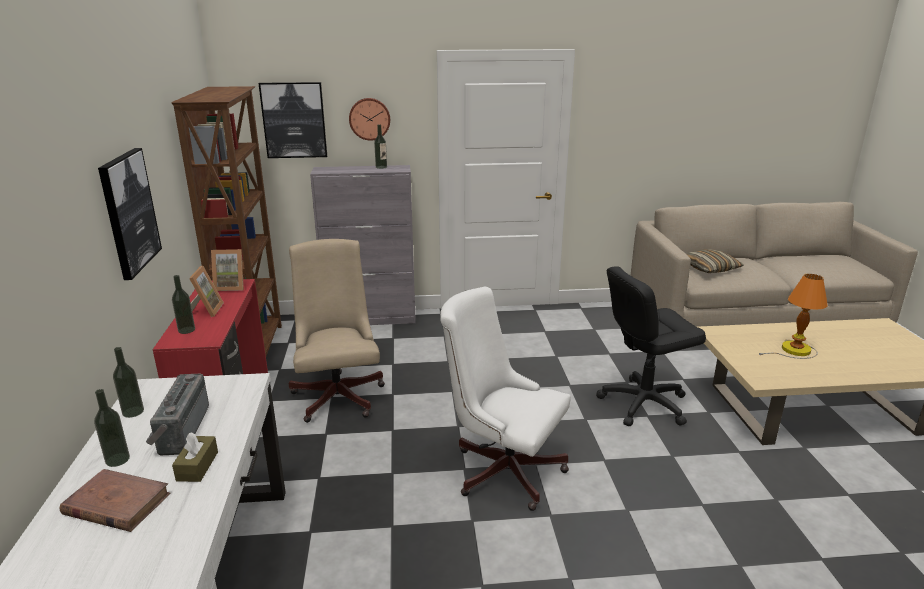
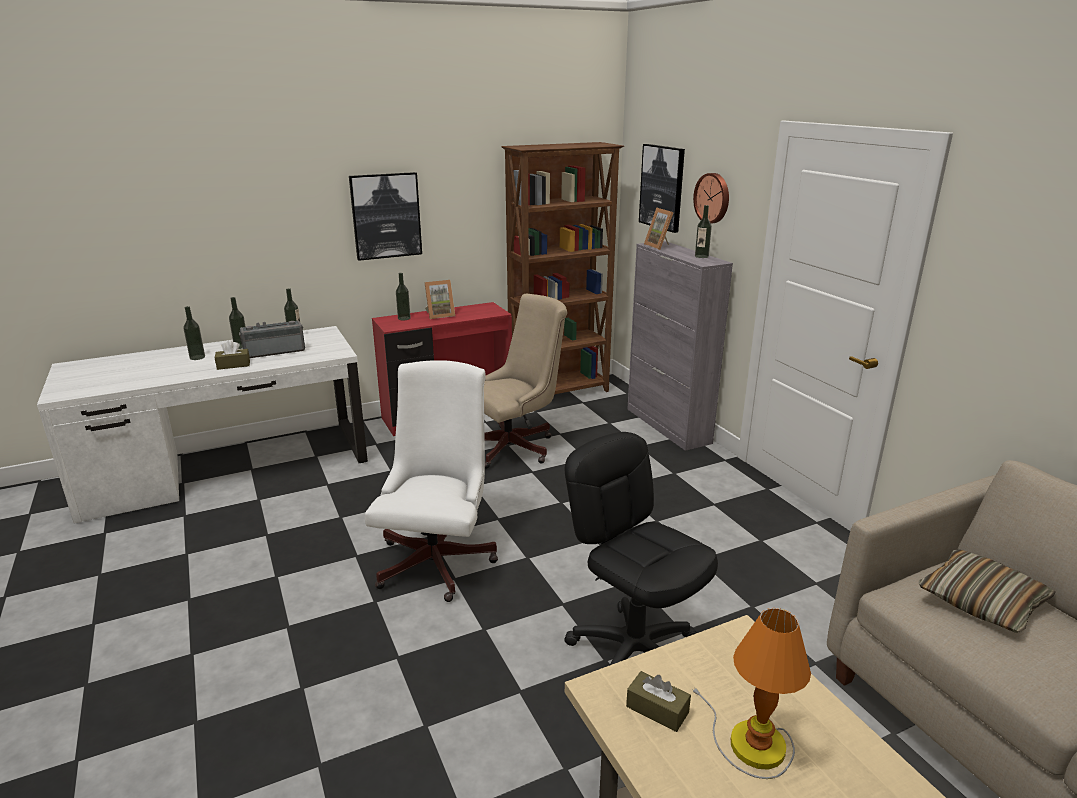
camera: 70 degrees right, 0 degrees up
brown book [60,469,170,532] -> bottle [184,306,205,360]
picture frame [211,249,244,291] -> picture frame moved to [644,208,674,250]
none -> brown tissue box [626,671,691,732]

